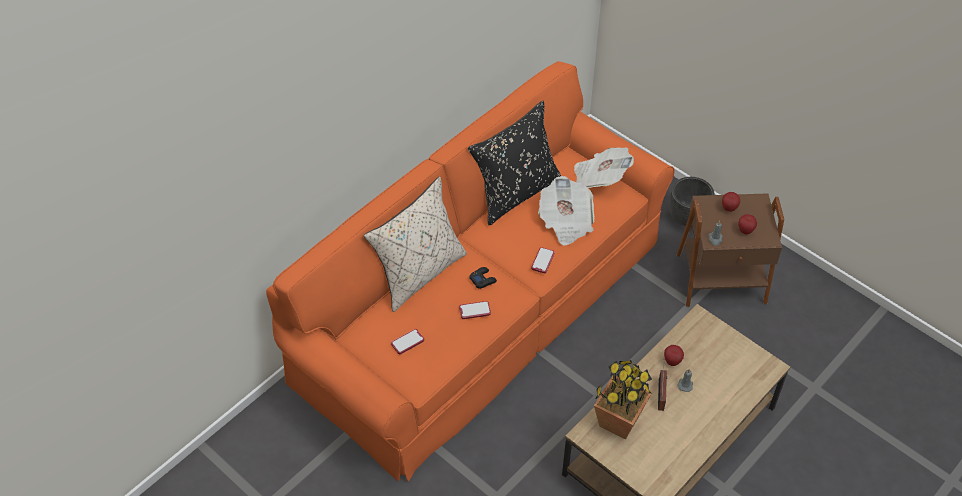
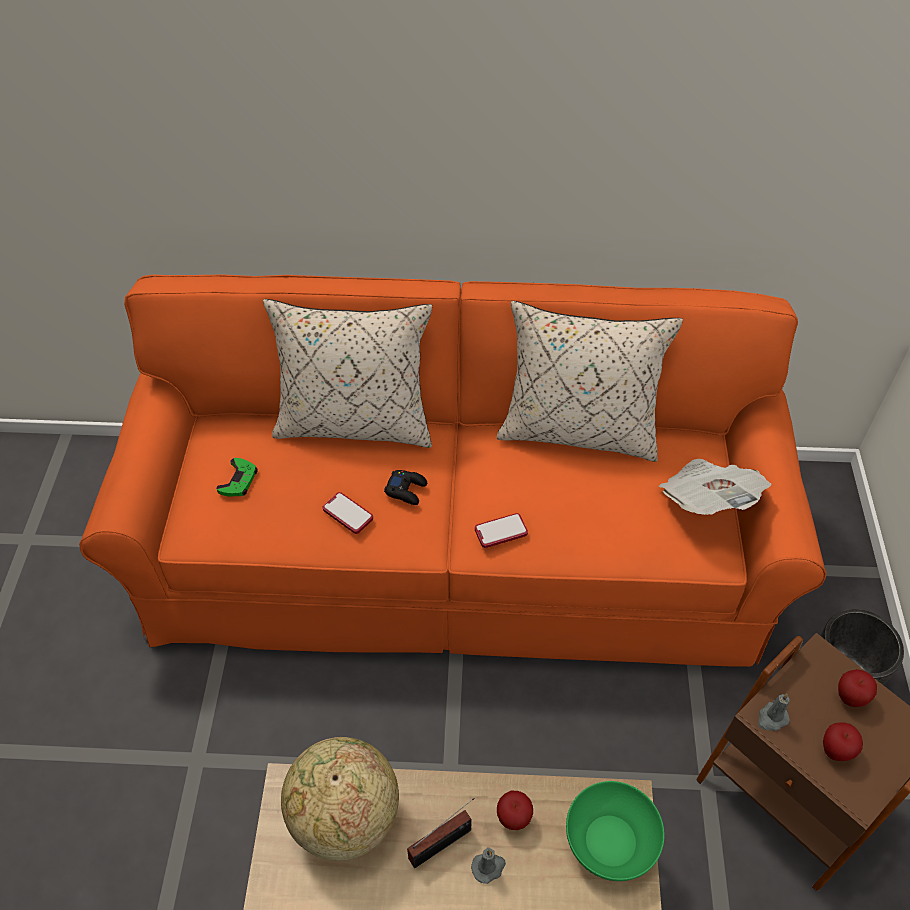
camera: 50 degrees right, 0 degrees up
phone [391,329,424,355] -> green game controller [216,458,258,496]
black pillow [468,101,561,226] -> beige pillow [497,301,683,462]
newspaper [538,176,594,246] -> none
potted plant [594,360,652,440] -> globe [281,737,399,861]
none -> green bowl [566,781,664,881]

